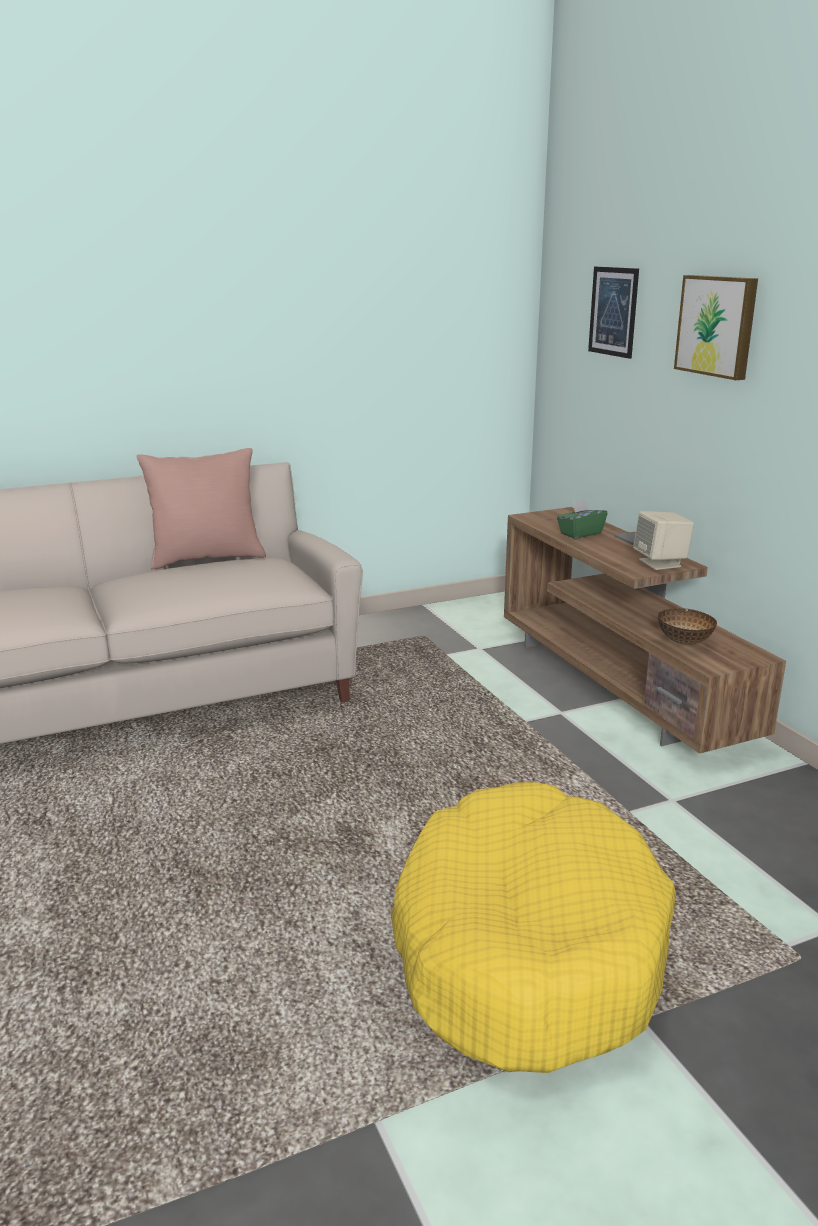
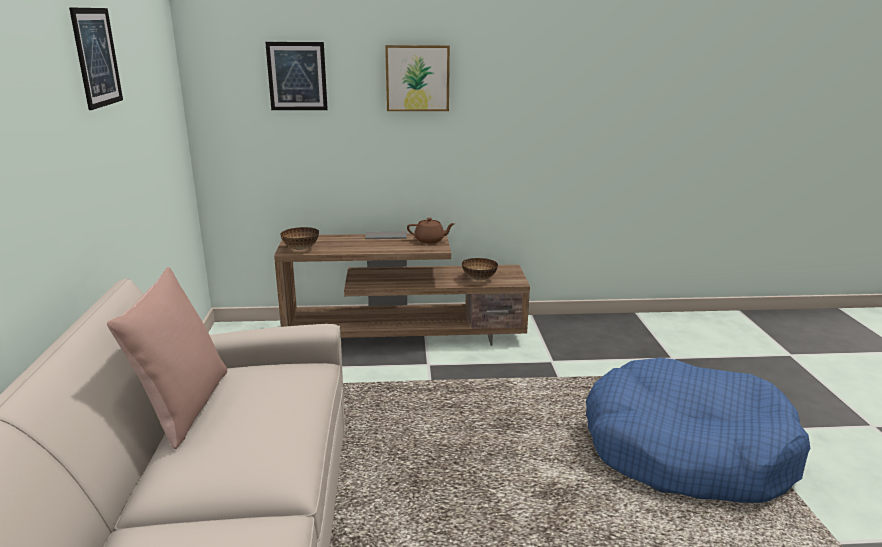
camera: 70 degrees left, 0 degrees up
yellow dog bed [391,782,676,1073] -> blue dog bed [586,358,810,503]
green tissue box [557,498,608,539] -> none
beige speaker [633,511,694,570] -> brown teapot [407,218,455,244]
none -> picture [69,7,123,110]
none -> bowl [280,227,319,250]

